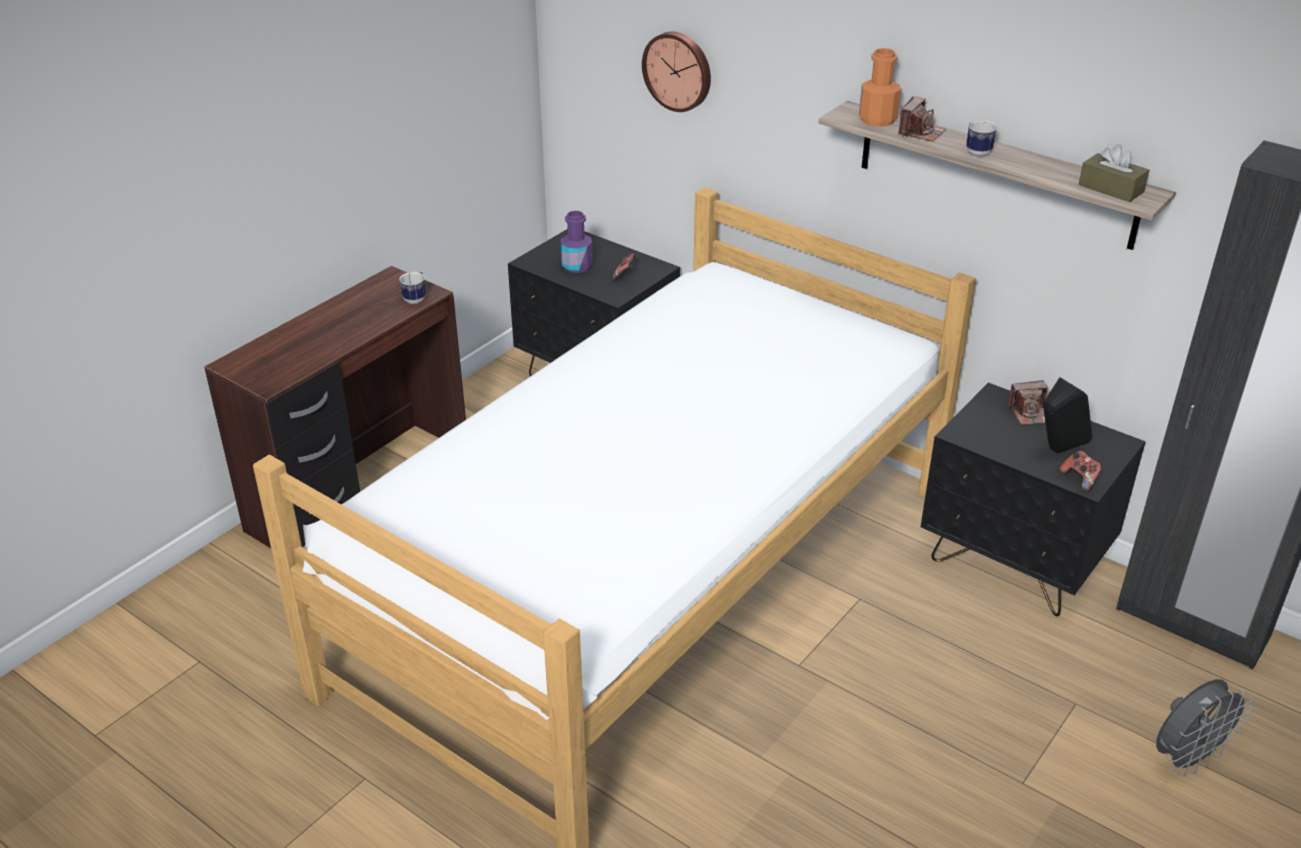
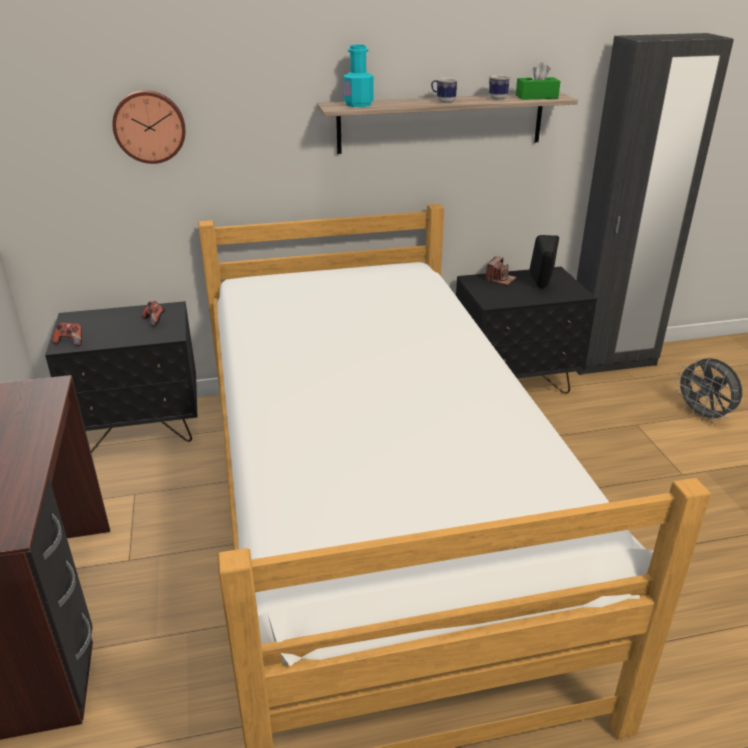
camera: 50 degrees left, 5 degrees down
mug [399,272,426,304] -> mug moved to [489,75,510,100]
purple bottle [561,211,593,273] -> none
orange bottle [859,48,901,127] -> turquoise bottle [343,45,374,107]
camera [898,96,946,142] -> none
game controller [1060,451,1102,491] -> game controller moved to [52,322,82,346]
brown tissue box [1079,144,1150,202] -> green tissue box [516,62,560,100]
grey fan [1156,679,1253,776] -> grey fan turned 135 degrees clockwise [675,358,742,423]

